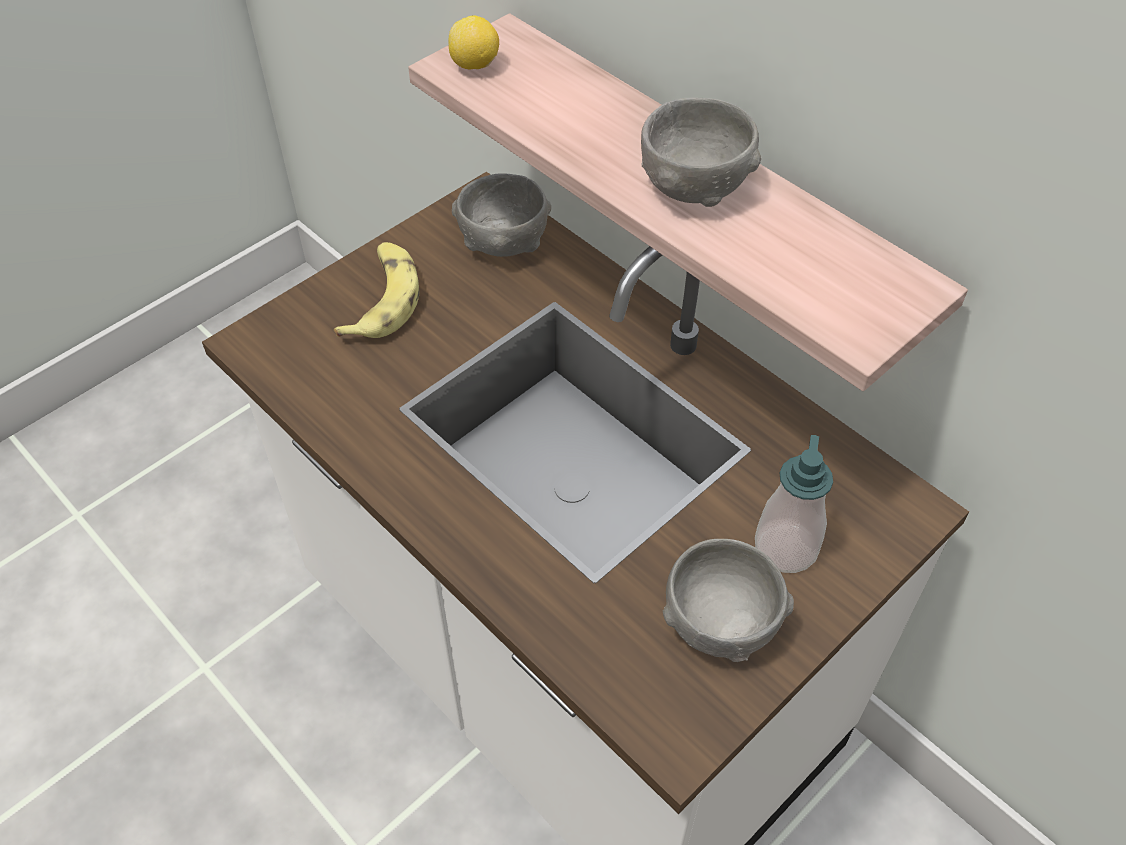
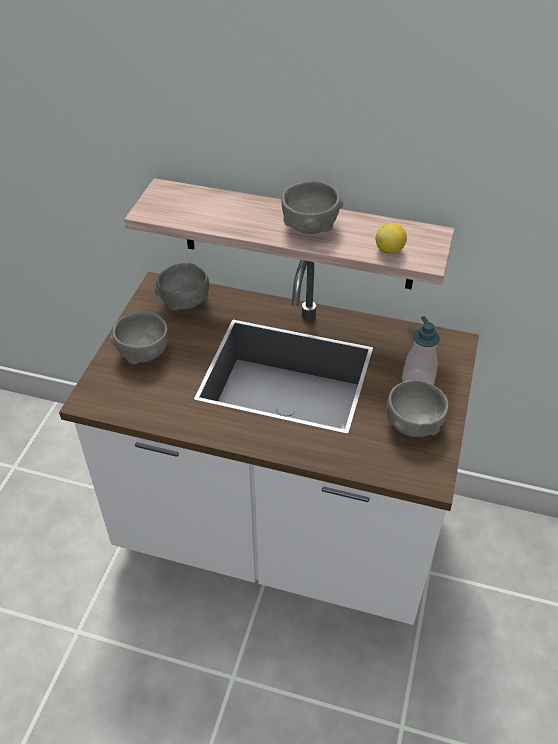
camera: 30 degrees left, 5 degrees down
banana [334,242,419,338] -> grey bowl [110,312,168,365]
lemon [448,16,499,70] -> lemon moved to [376,223,407,254]

